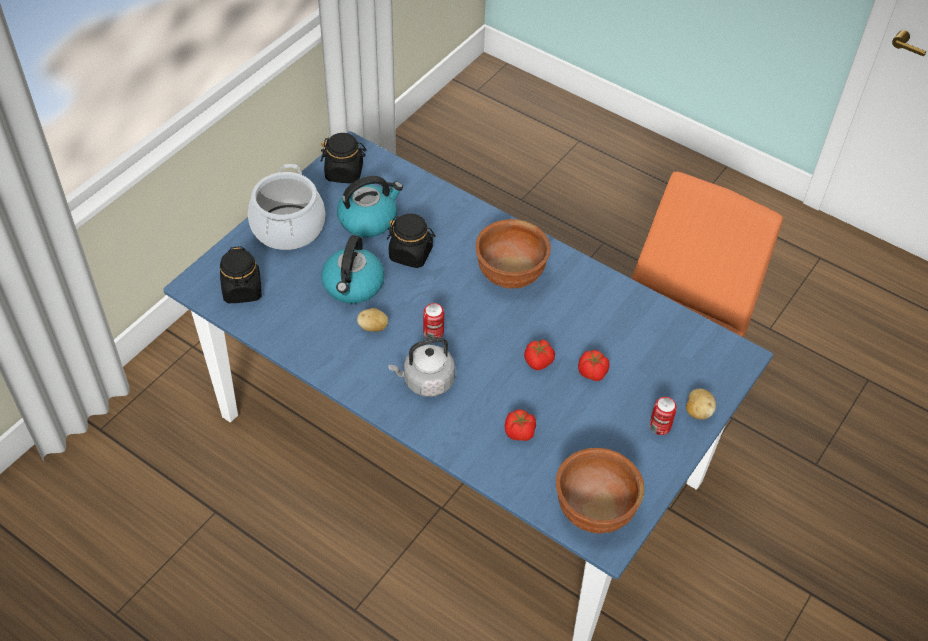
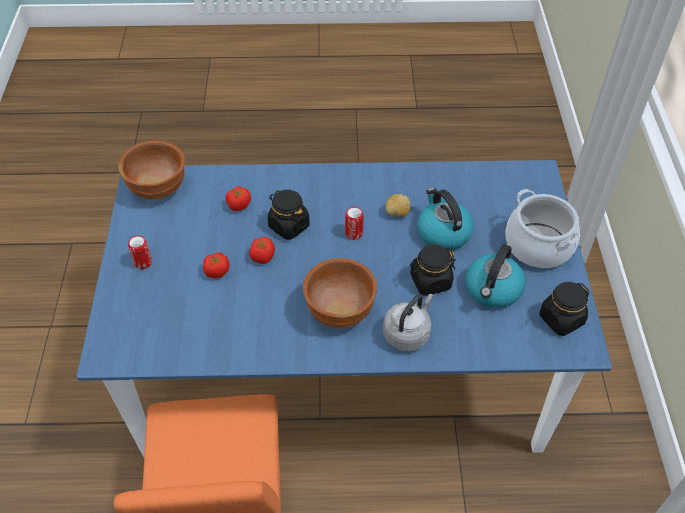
camera: 145 degrees right, 0 degrees up
black jar [220,246,262,303] -> black jar moved to [268,190,310,240]
grey kettle [388,337,455,397] -> grey kettle moved to [383,294,433,352]
potato [686,389,716,420] -> none

